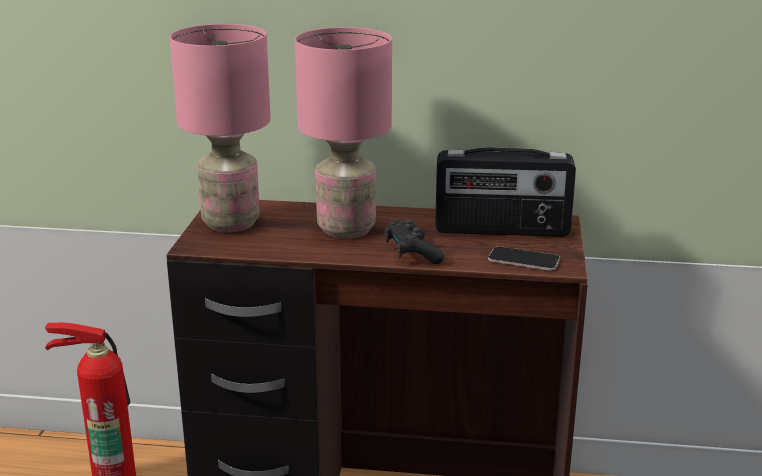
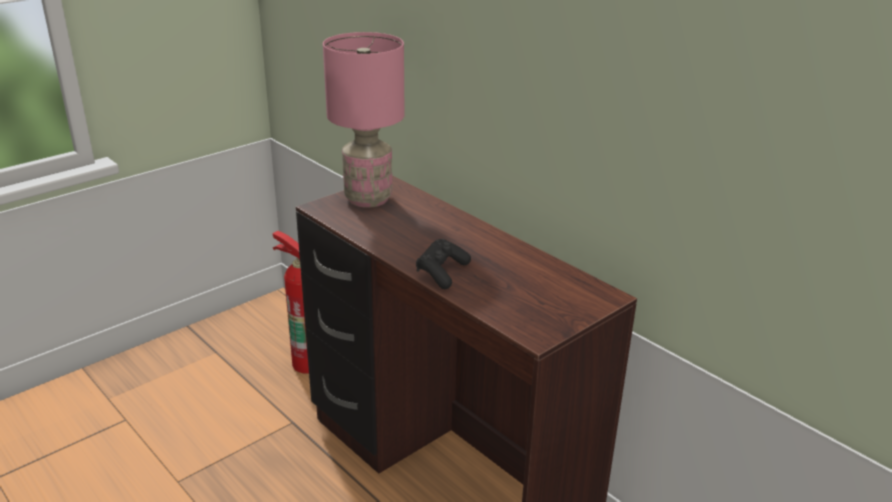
camera: 40 degrees right, 5 degrees up
pink table lamp [295,27,392,239] -> none
radio [435,147,576,237] -> none
phone [488,246,560,271] -> none

